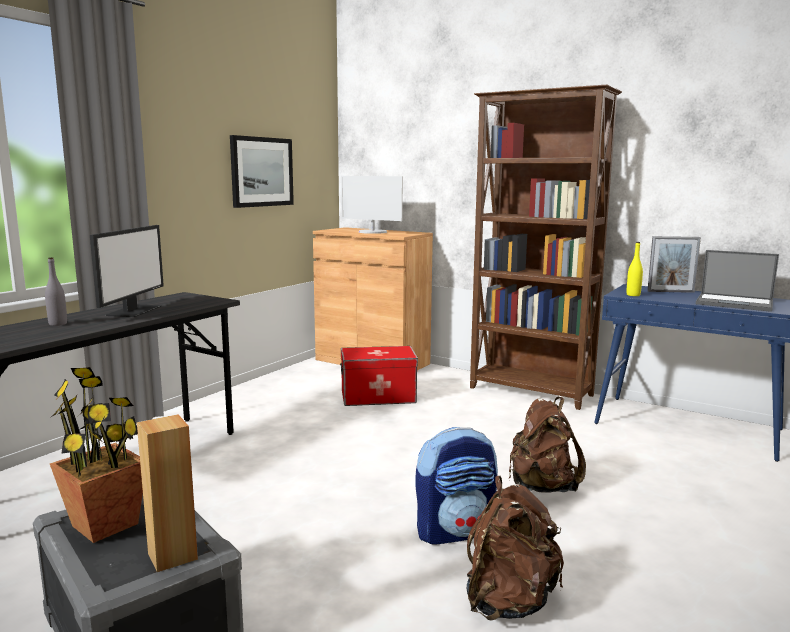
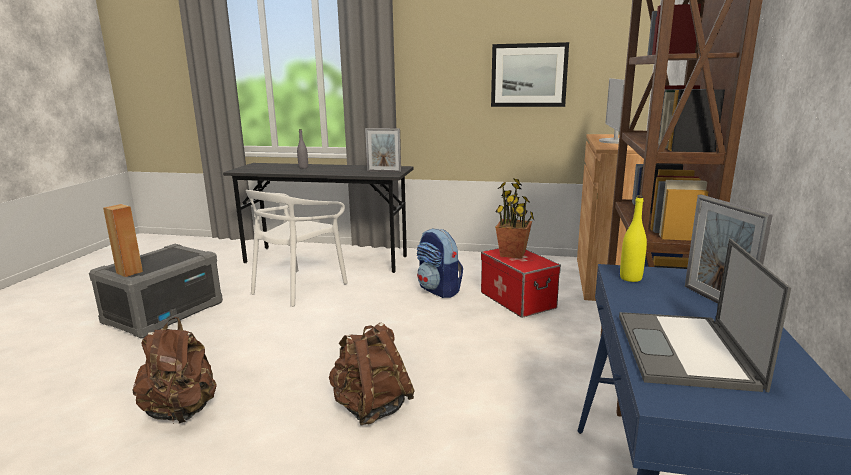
camera: 70 degrees right, 5 degrees up
potted plant [50,367,143,543] -> potted plant moved to [495,178,534,259]
monitor [90,225,164,317] -> none
backpack [415,427,498,545] -> backpack moved to [417,228,463,298]
none -> white chair [246,190,348,307]
none -> picture frame [365,128,401,172]

